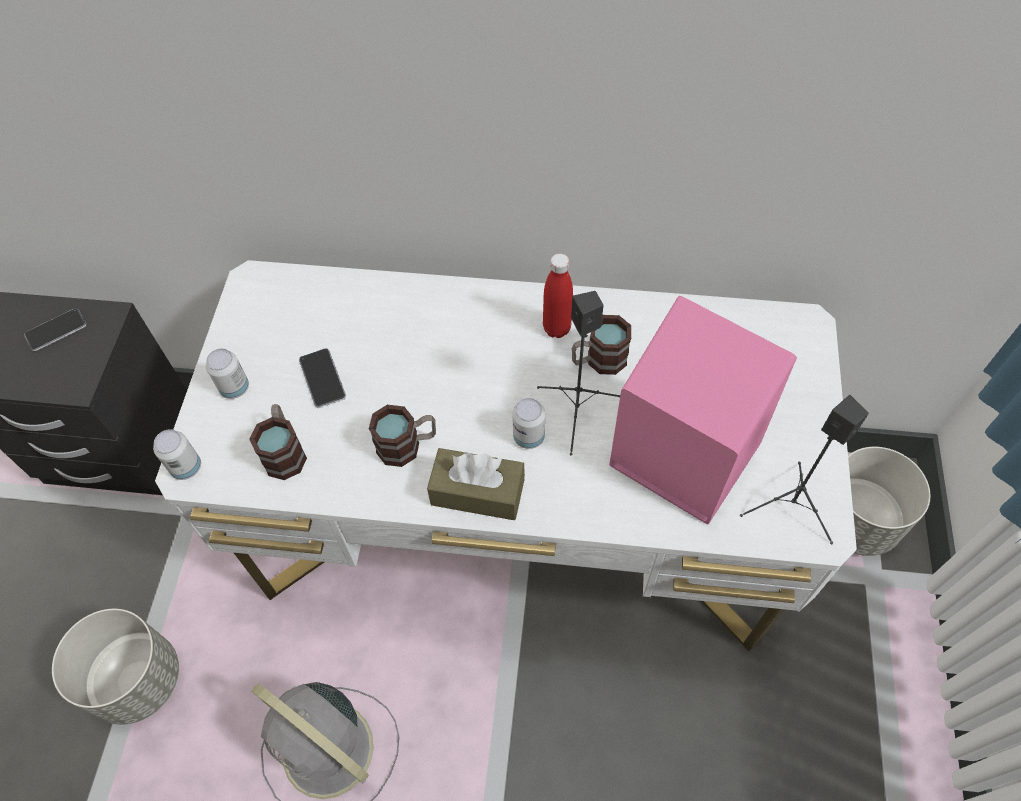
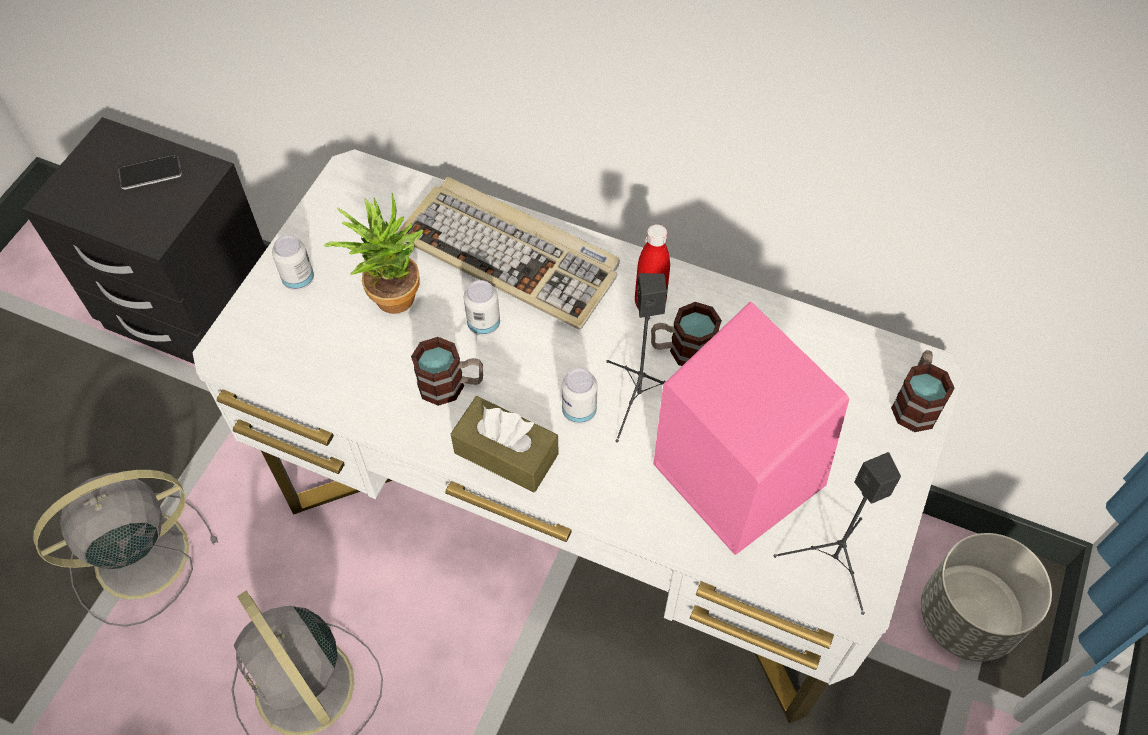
camera: 15 degrees right, 0 degrees up
grey planter [52,609,179,725] -> grey fan [33,470,218,627]
can [153,429,201,480] -> can moved to [464,280,500,335]
mug [249,404,307,480] -> mug moved to [891,350,955,432]
phone [299,348,346,408] -> potted plant [324,192,424,314]
none -> keyboard [397,177,620,330]

